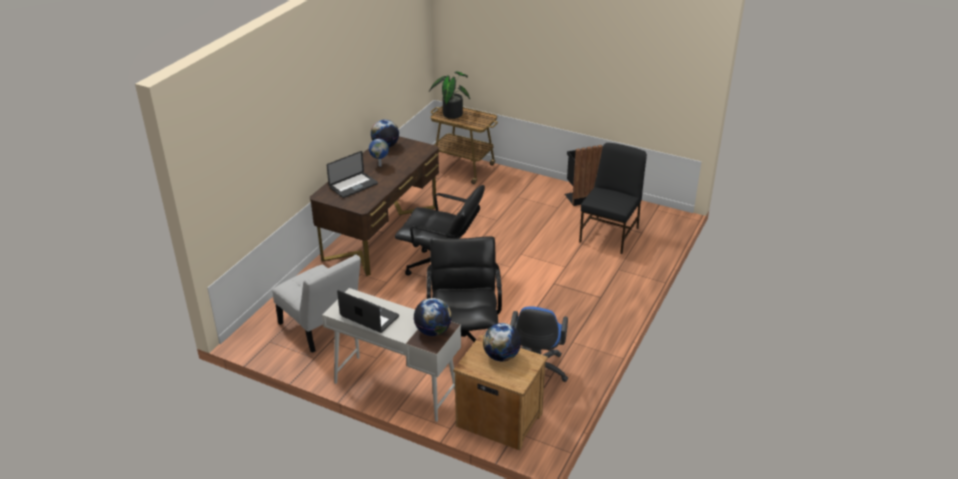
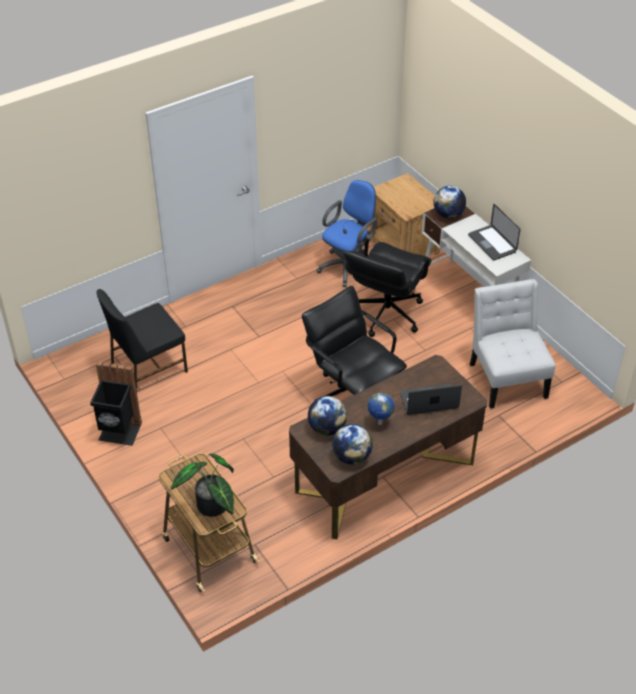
camera: 150 degrees left, 10 degrees up
globe [483,323,521,361] -> globe moved to [308,396,347,435]

